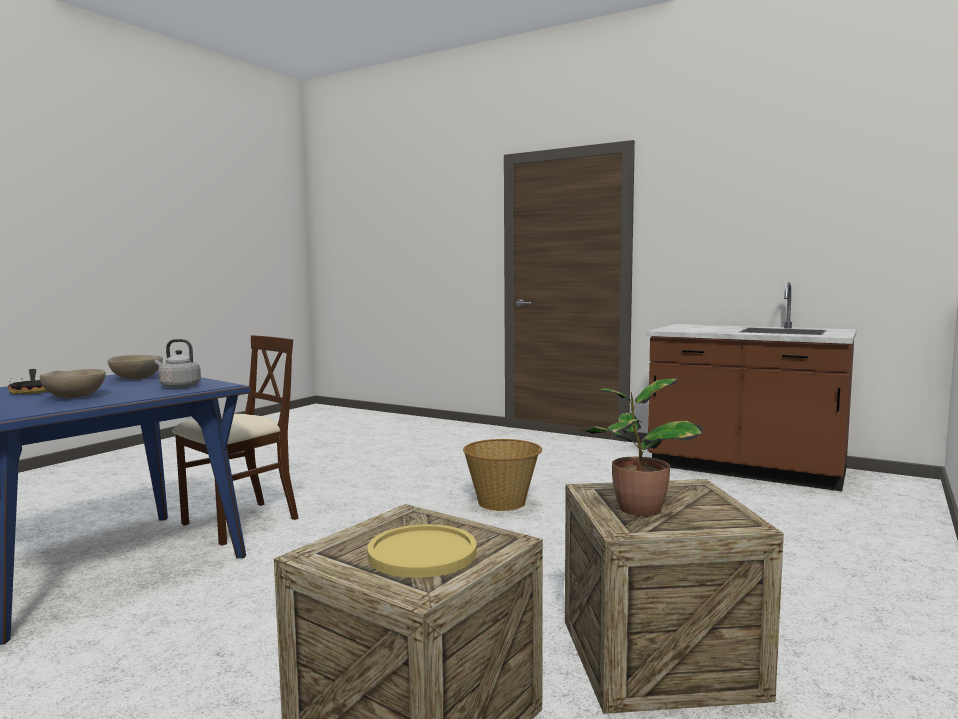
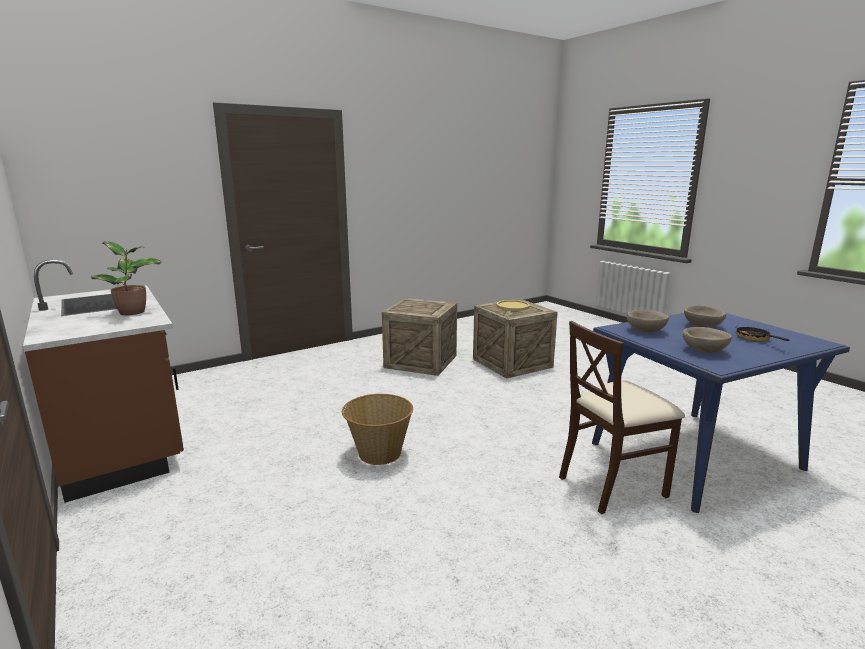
camera: 155 degrees left, 10 degrees up
grey kettle [155,339,201,388] -> beige bowl [627,310,669,332]
potted plant [582,378,703,516] -> potted plant moved to [91,241,162,315]

